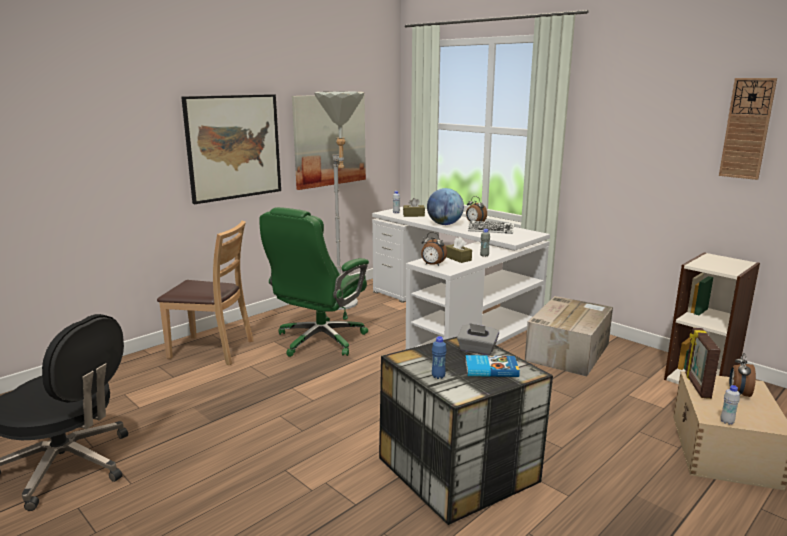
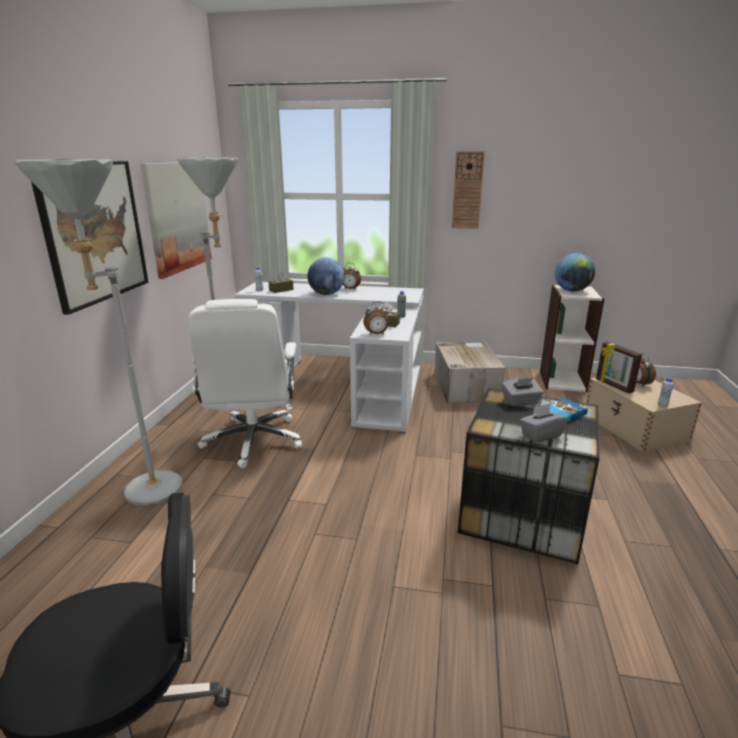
camera: 35 degrees left, 5 degrees up
brown chair [157,221,254,365] -> grey floor lamp [15,159,182,505]
green office chair [259,207,369,357] -> white office chair [189,299,302,469]
blue bottle [432,336,447,379] -> grey tissue box [519,404,568,443]
keyboard [468,221,514,234] -> none
wall clock [719,78,777,180] -> wall clock moved to [452,151,485,229]
none -> globe [555,253,595,291]

